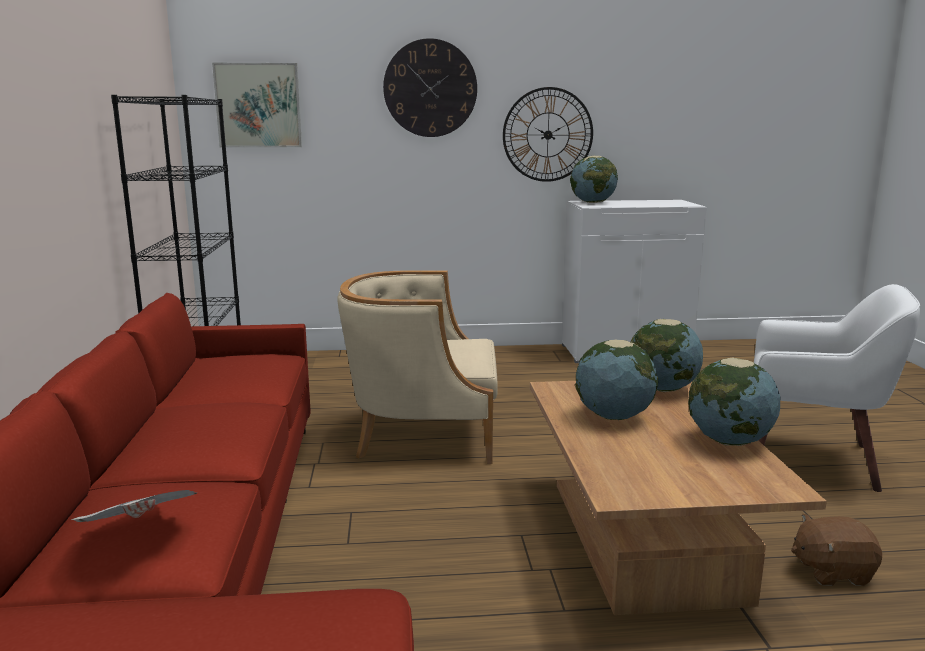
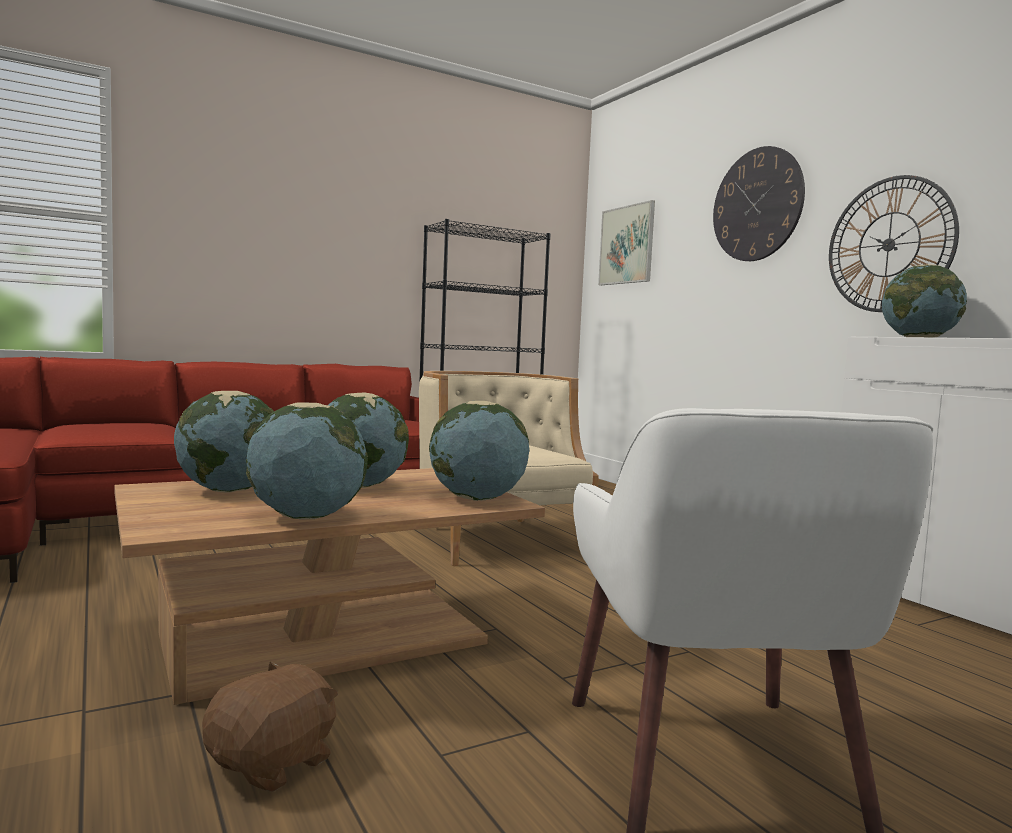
camera: 65 degrees right, 10 degrees down
newspaper [71,490,197,522] -> none
brown plush toy [791,514,882,586] -> brown plush toy turned 60 degrees clockwise [202,661,338,792]
none -> globe [174,391,274,493]

